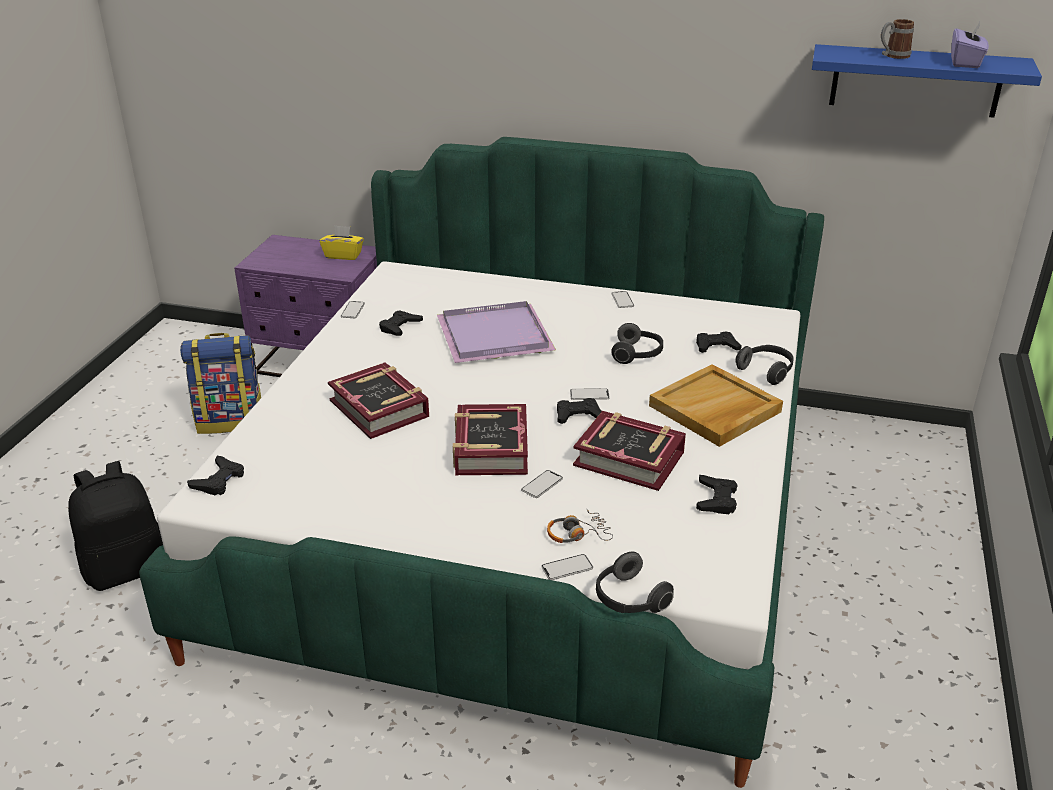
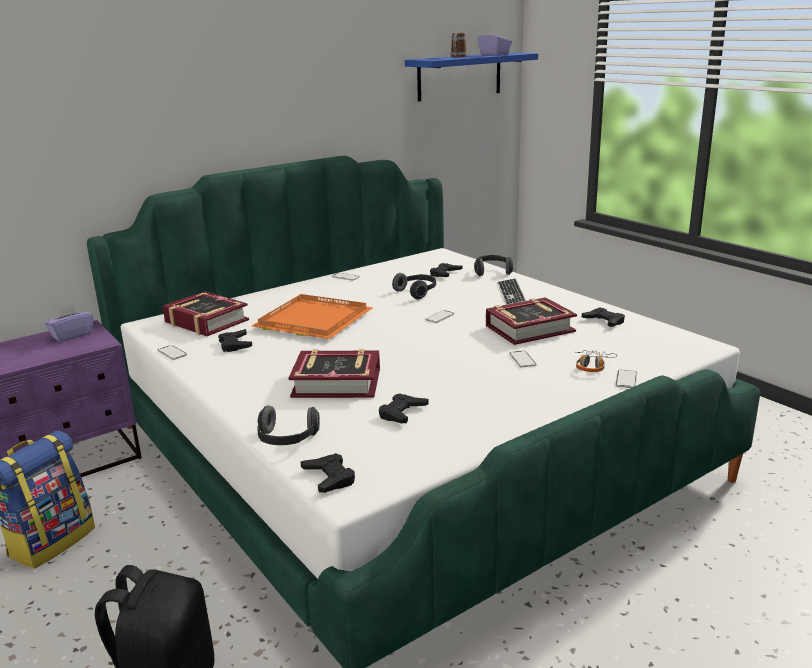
camera: 50 degrees left, 10 degrees down
yellow tissue box [320,225,364,260] -> purple tissue box [45,303,93,342]
purple tray [437,301,556,363] -> orange tray [252,294,373,339]
book [453,404,528,475] -> book moved to [163,291,249,336]
black game controller [557,398,602,424] -> black game controller moved to [379,393,429,423]
headphones [596,552,674,613] -> headphones moved to [257,405,320,445]
beige tray [649,364,783,447] -> keyboard [497,278,527,305]

